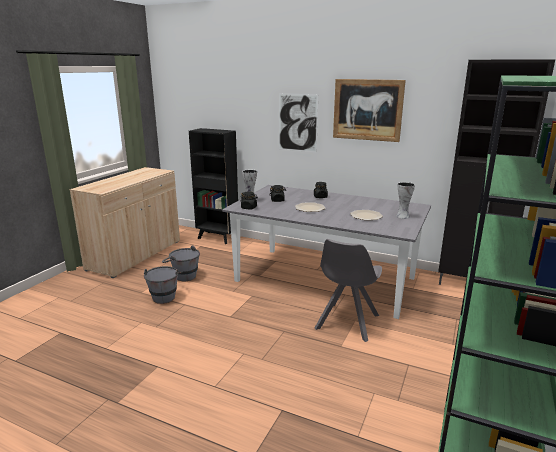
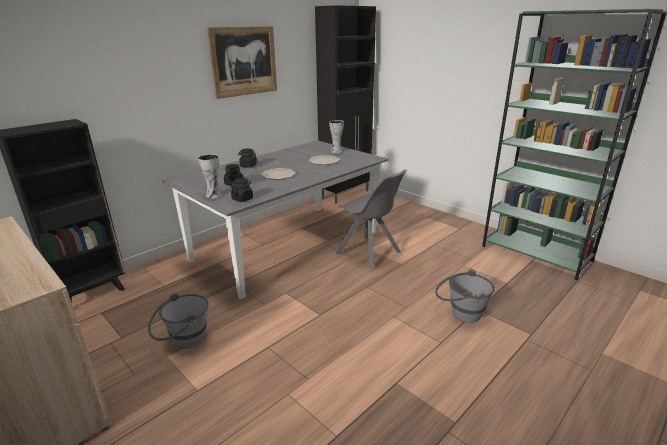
camera: 70 degrees left, 5 degrees up
grey bucket [144,266,183,304] -> grey bucket moved to [435,269,495,323]
picture [279,93,318,152] -> none

